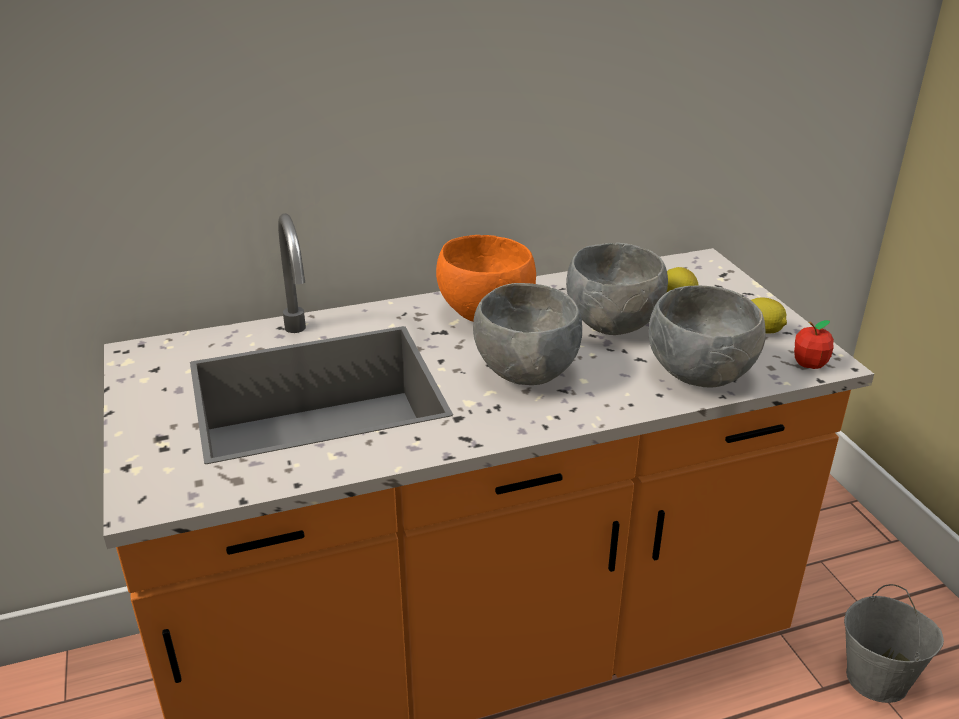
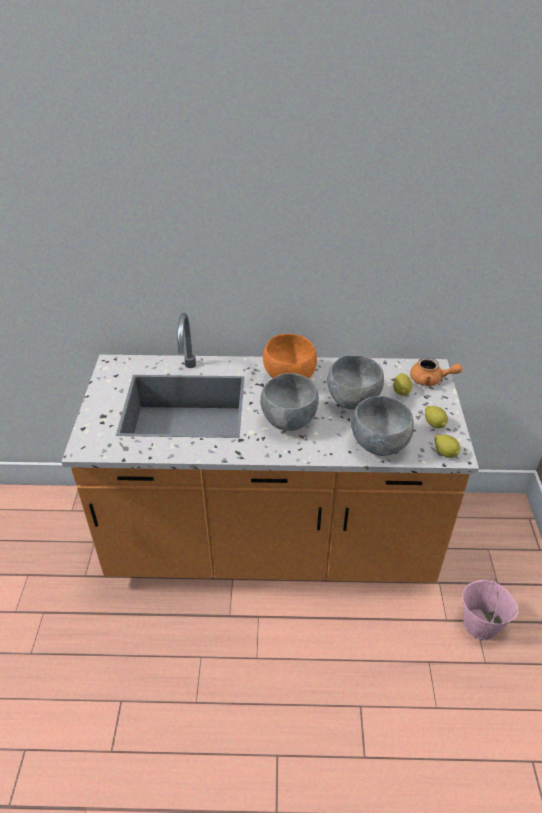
camera: 20 degrees right, 10 degrees up
apple [794,320,834,369] -> lemon [435,435,460,458]
grey bucket [844,584,944,703] -> pink bucket [462,577,519,640]
none -> orange teapot [410,357,462,386]

